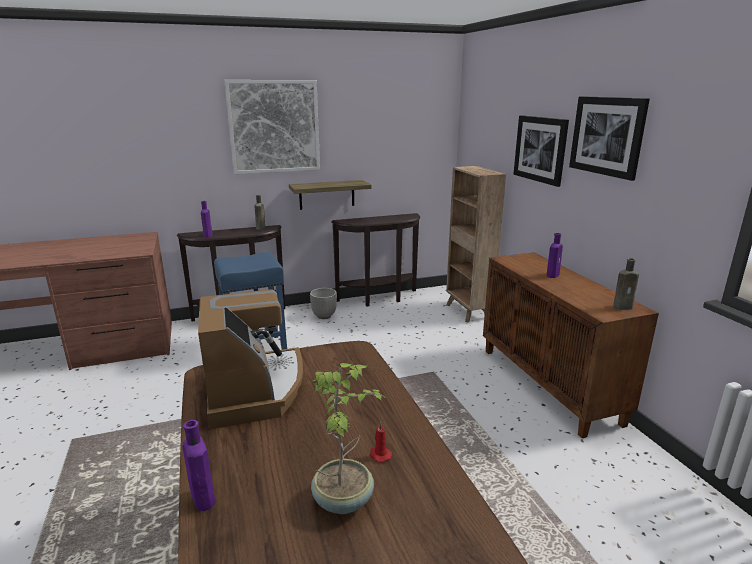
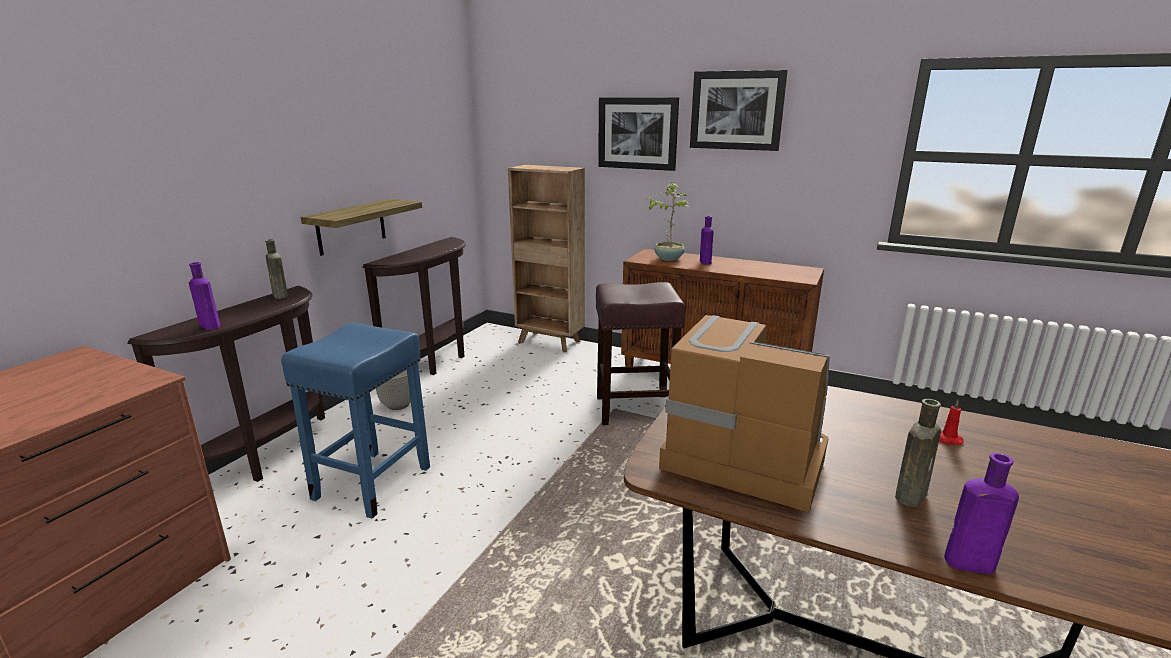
camera: 45 degrees left, 0 degrees up
picture [224,80,320,174] -> none
potted plant [311,363,387,514] -> potted plant moved to [648,182,689,261]
brown bottle [613,258,639,310] -> brown bottle moved to [895,399,941,507]
none -> brown stool [596,282,685,425]

